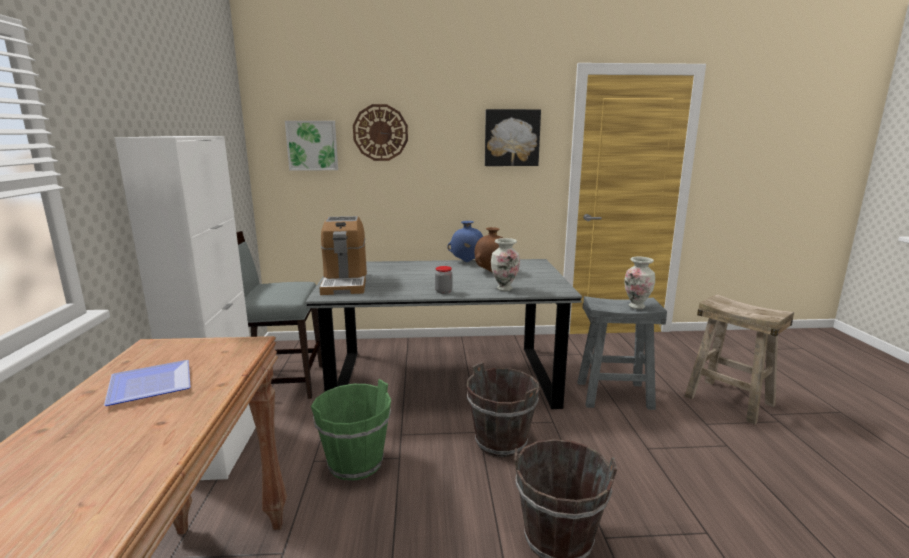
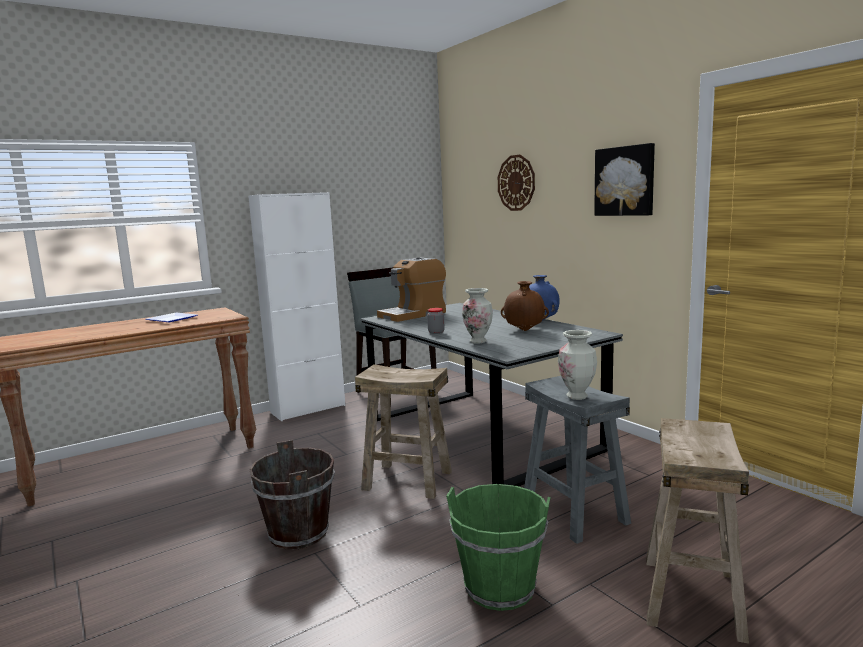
camera: 60 degrees right, 5 degrees down
picture [285,121,338,171] -> none
green bucket [311,379,391,481] -> green bucket moved to [446,484,551,611]
brown bucket [467,362,540,457] -> beige stool [355,364,452,499]

